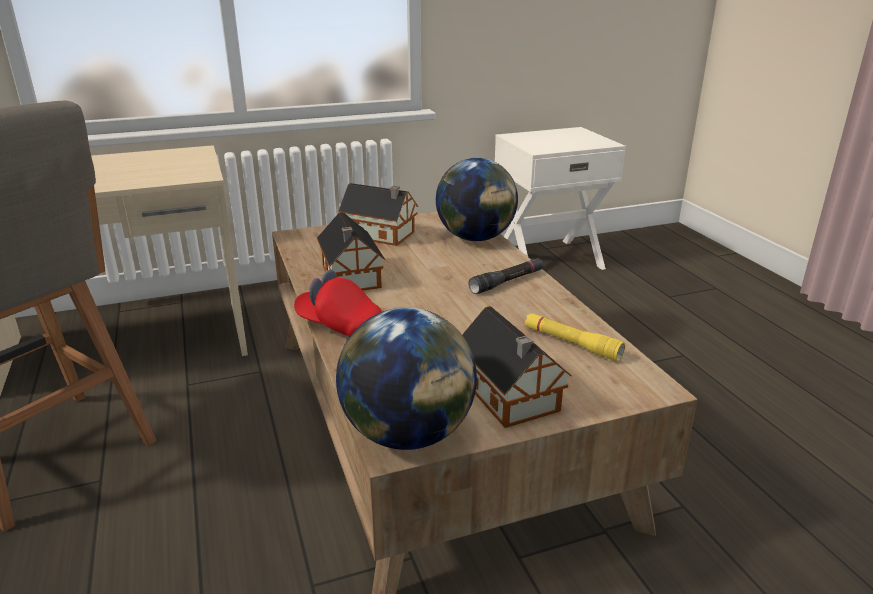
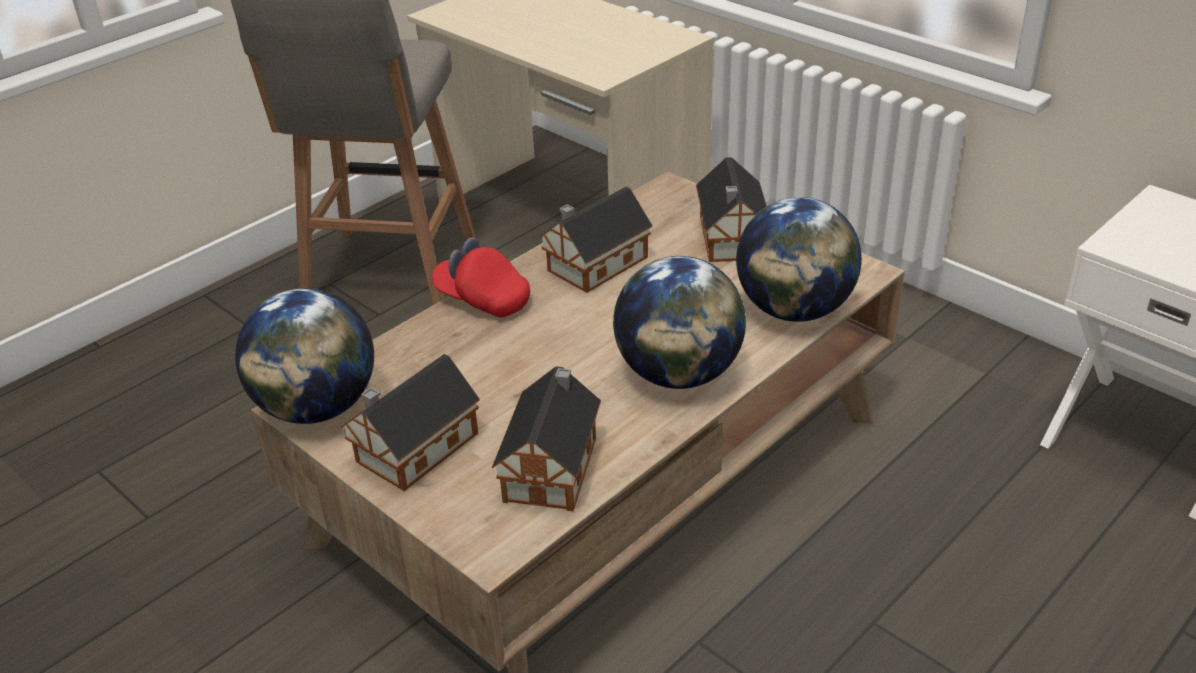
camera: 65 degrees right, 10 degrees up
red cap [294,270,382,337] -> red cap turned 60 degrees counterclockwise [432,237,530,317]
black flashlight [469,258,543,294] -> globe [613,256,746,389]
yellow flashlight [525,313,625,361] -> toy house [492,366,601,511]

